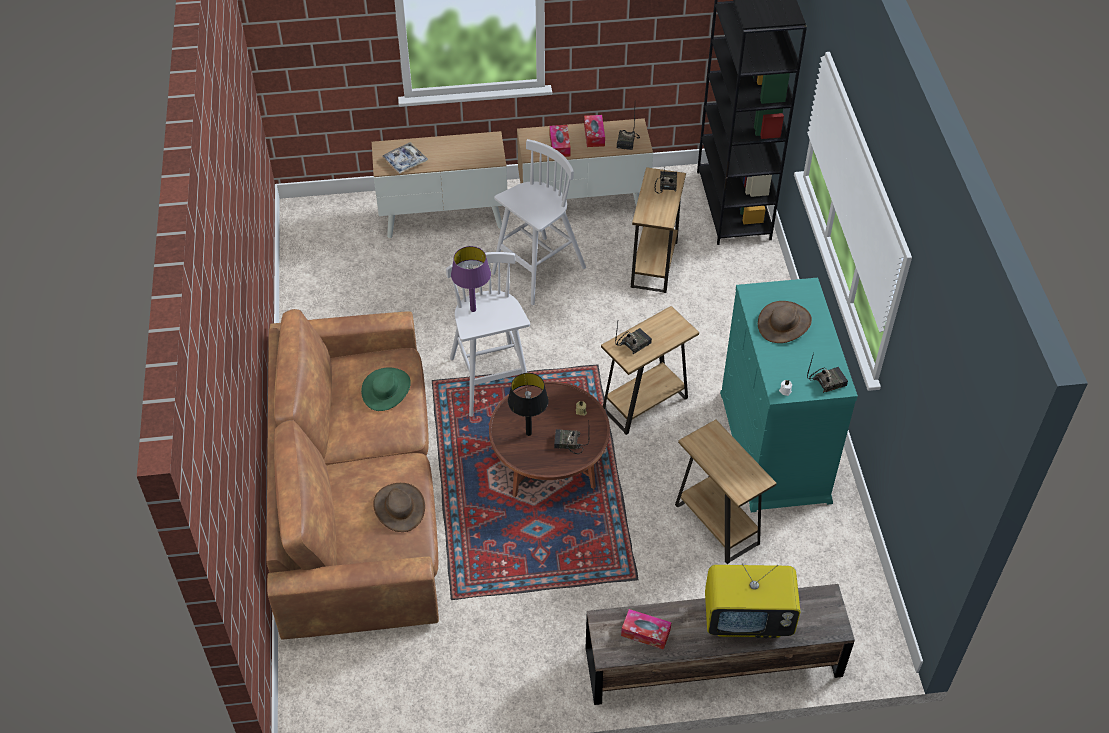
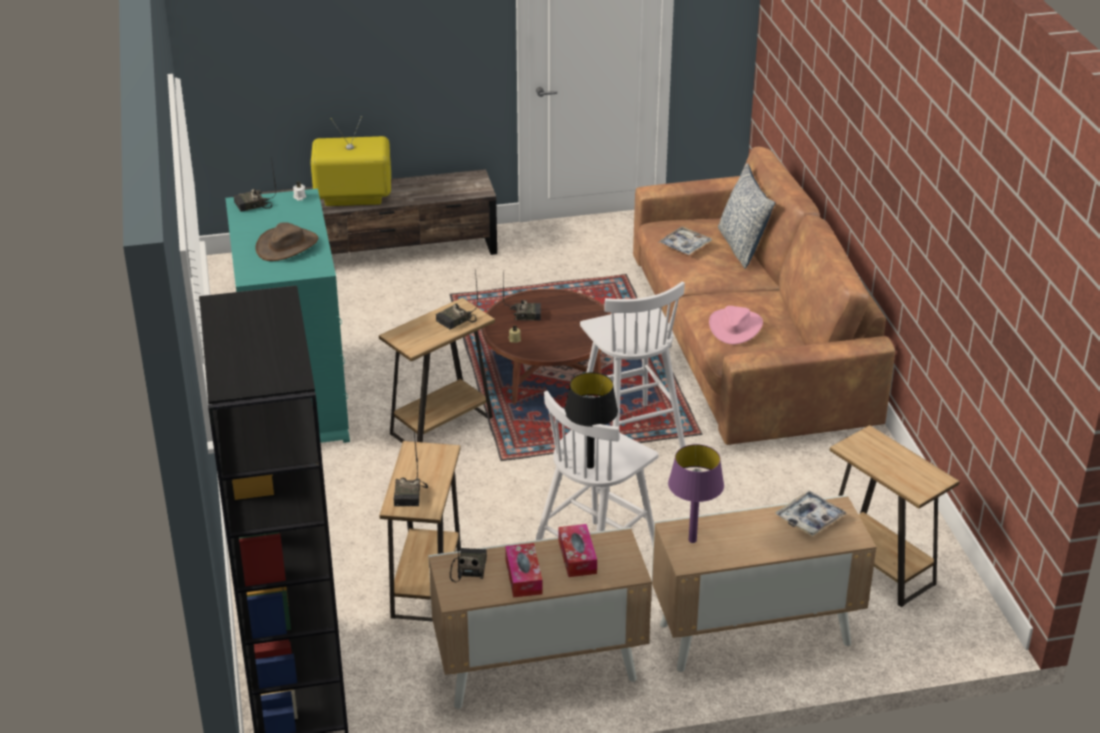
camera: 175 degrees right, 15 degrees down
green hat [361,368,411,411] -> pink hat [709,306,763,344]
brown hat [373,483,425,532] -> tray [658,226,712,255]
purple table lamp [451,246,491,312] -> purple table lamp moved to [668,444,724,543]
black table lamp [508,373,549,436] -> black table lamp moved to [565,372,618,469]
tissue box [621,609,672,650] -> none
brown side table [675,420,777,564] -> brown side table moved to [830,425,959,607]
none -> pillow [718,163,775,269]

